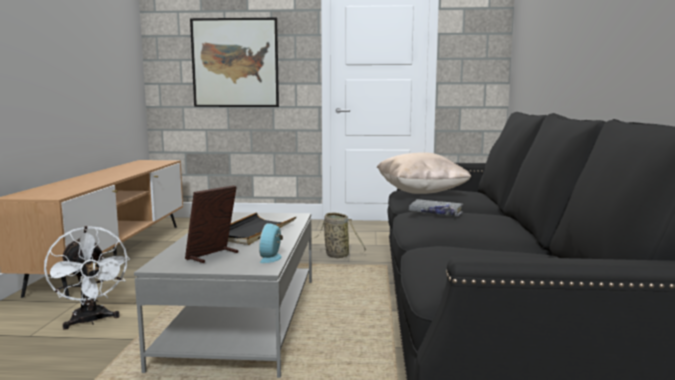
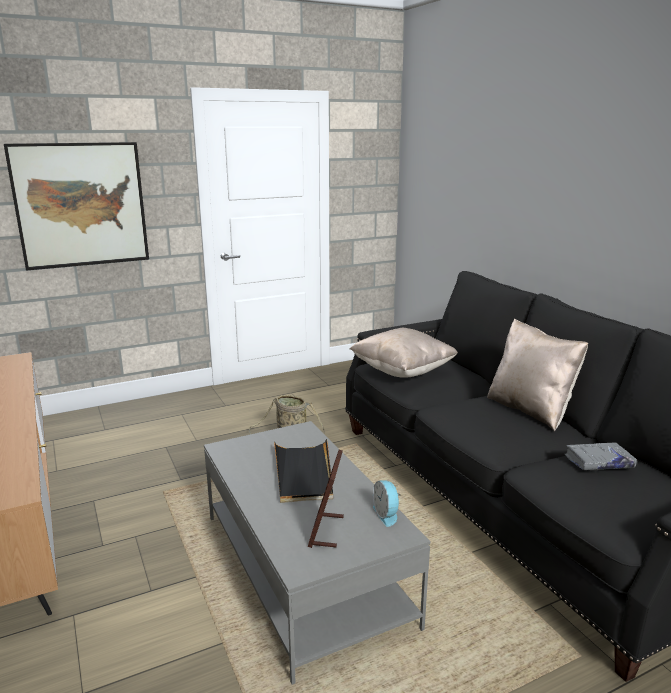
camera: 30 degrees left, 10 degrees up
white fan [44,226,130,330] -> none
grey book [408,199,463,217] -> grey book moved to [565,442,637,470]
none -> beige pillow [487,319,588,431]

